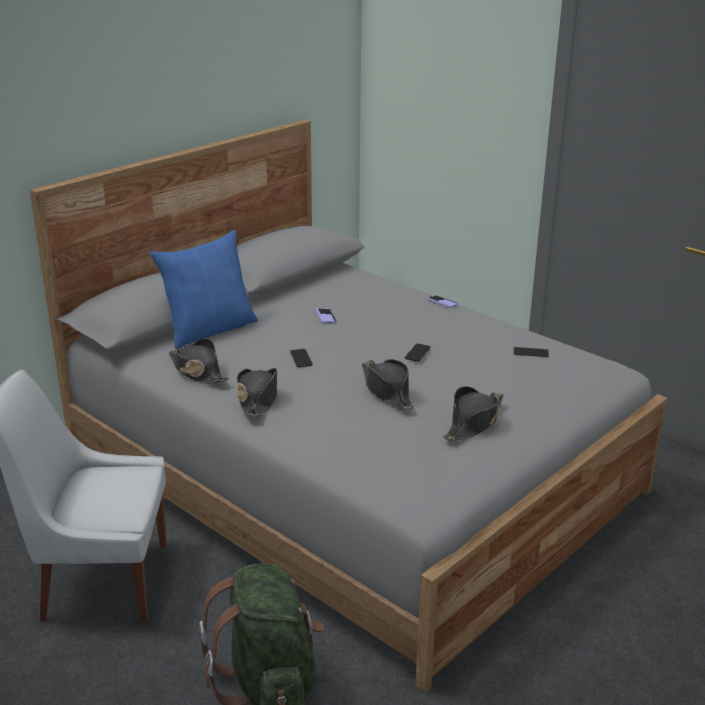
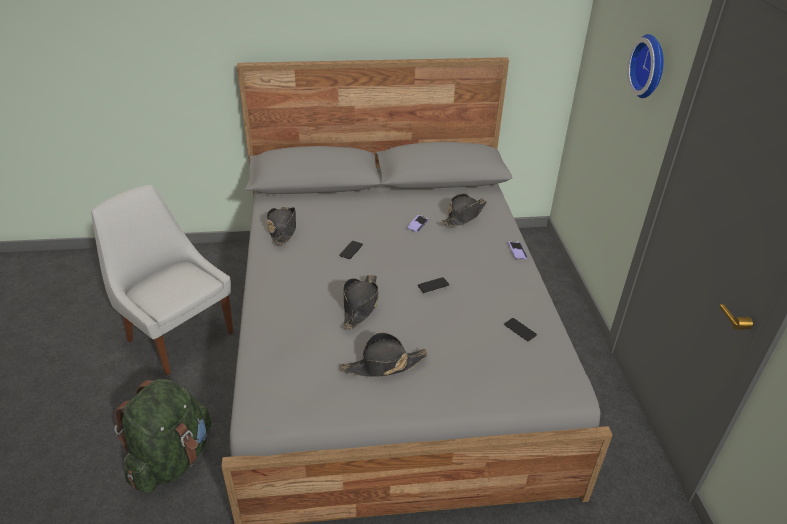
camera: 40 degrees right, 10 degrees up
blue pillow [150,230,258,349] -> none
black hat [237,368,277,416] -> black hat moved to [441,194,487,226]
none -> wall clock [627,34,663,98]

